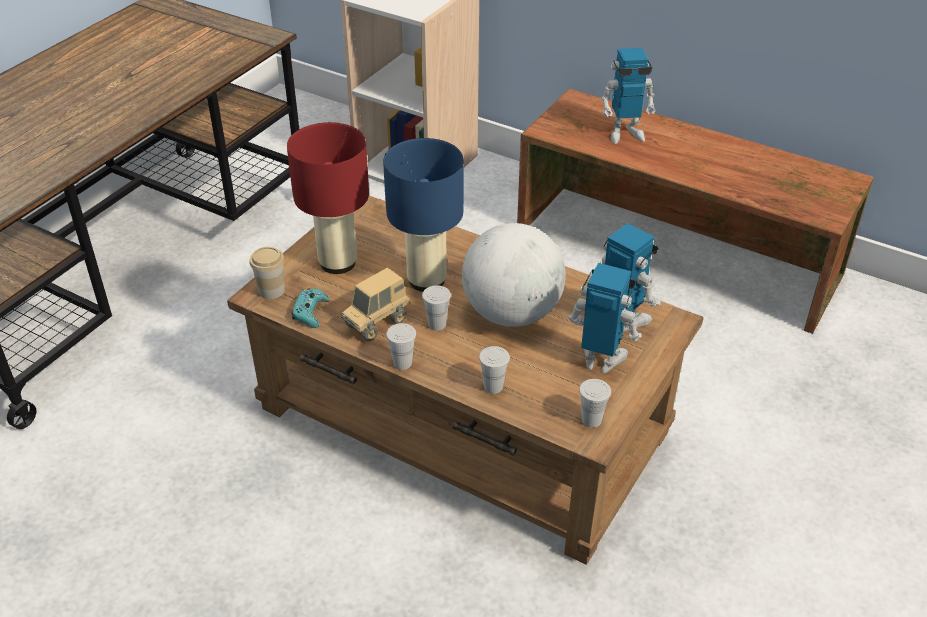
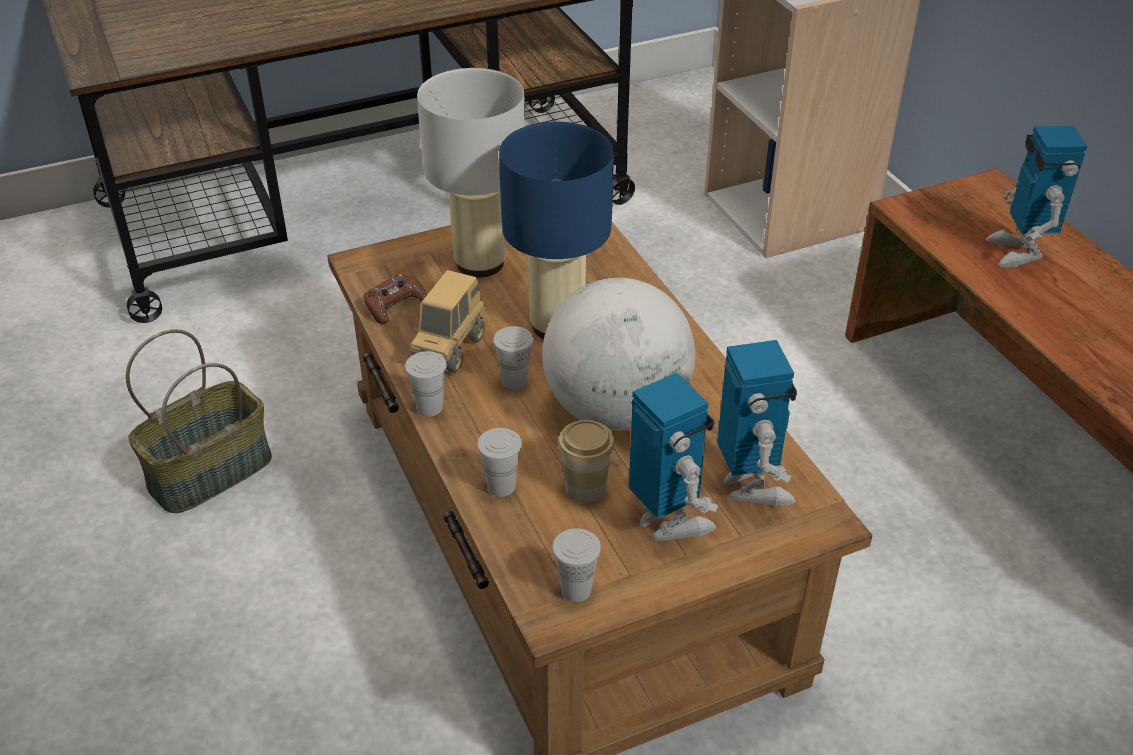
camera: 35 degrees right, 0 degrees up
cup [249,247,285,299] -> cup moved to [558,420,615,503]
red table lamp [287,122,369,274] -> white table lamp [417,68,525,278]
turquoise game controller [292,288,330,328] -> brown game controller [364,274,427,324]
toy truck [341,268,410,341] -> toy truck turned 60 degrees counterclockwise [409,270,486,373]
toy robot [601,48,656,144] -> toy robot turned 60 degrees clockwise [986,126,1087,267]
none -> basket [126,329,272,513]

